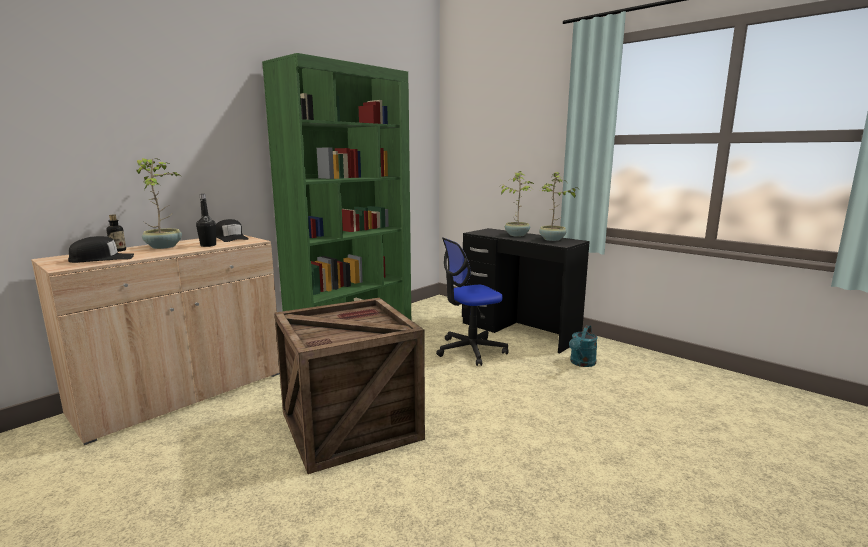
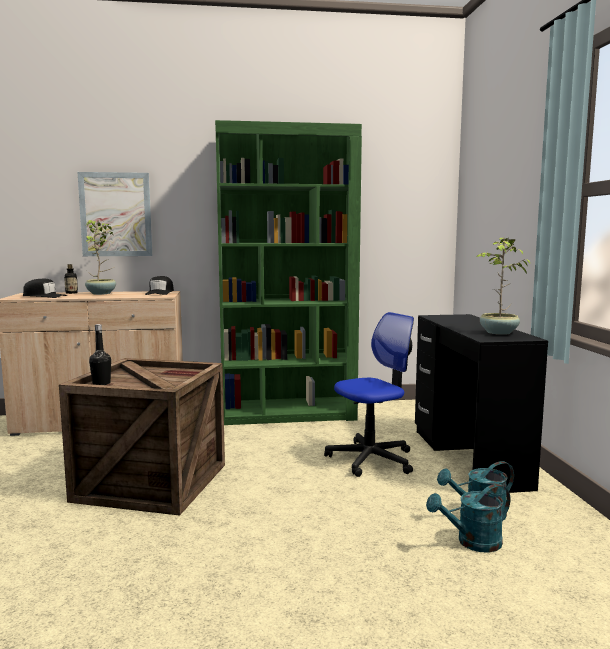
camera: 40 degrees right, 5 degrees down
black bottle [196,194,216,247] -> black bottle moved to [89,324,111,385]
office chair [436,237,509,366] -> office chair turned 135 degrees clockwise [324,312,414,477]
potted plant [501,171,534,237] -> none
none -> picture [78,172,152,256]
none -> turquoise watering can [426,484,510,552]

